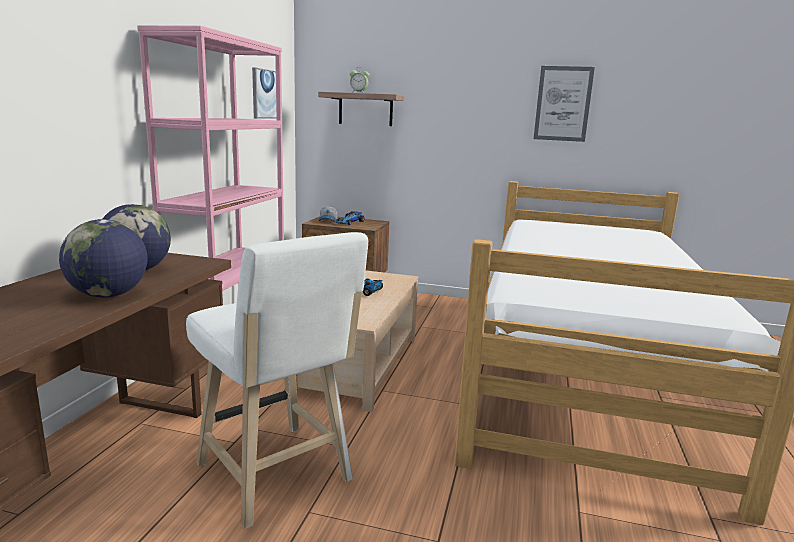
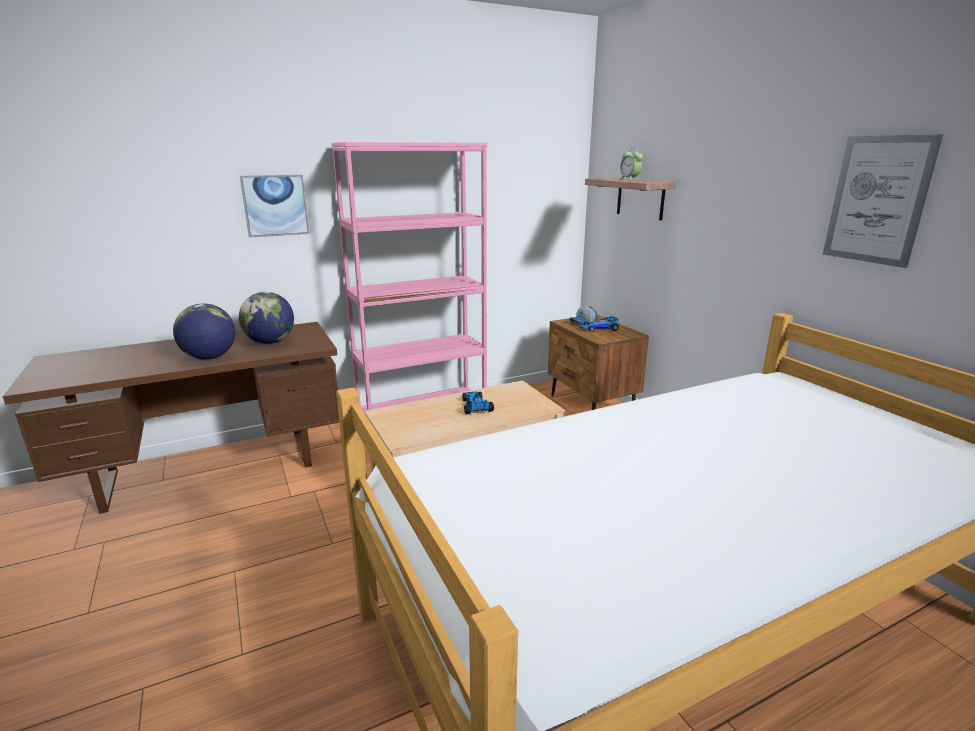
camera: 50 degrees right, 5 degrees up
white stool [186,232,368,529] -> none
picture [252,67,277,119] -> picture moved to [240,175,309,238]

